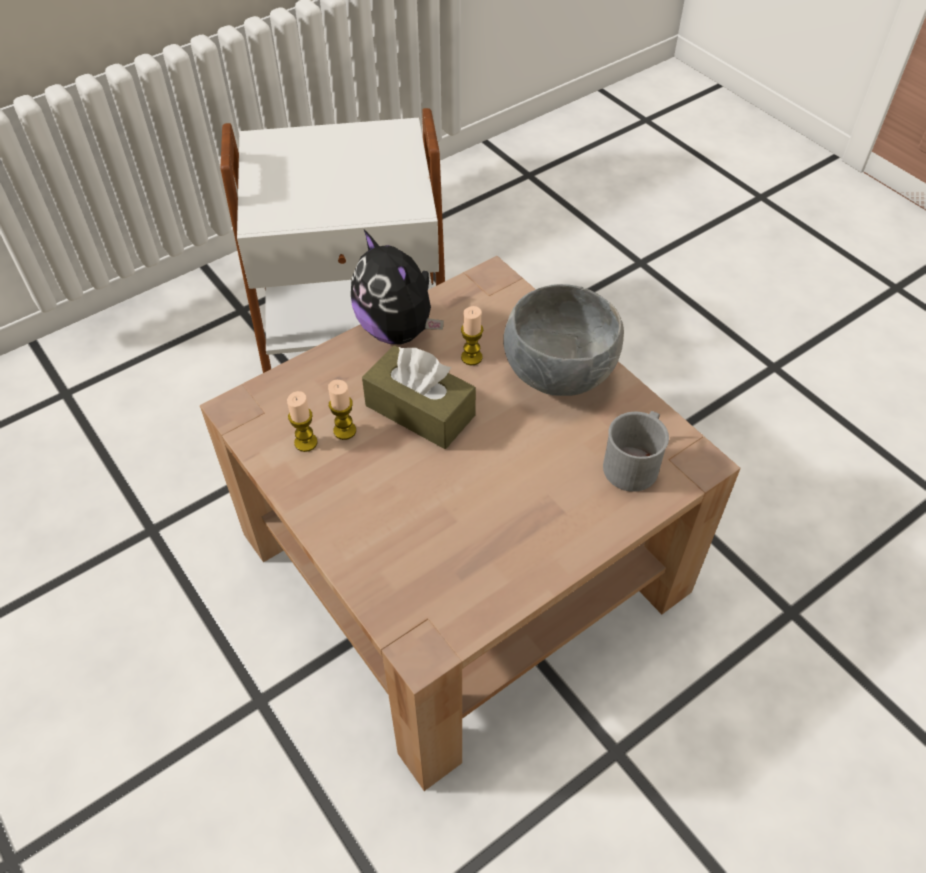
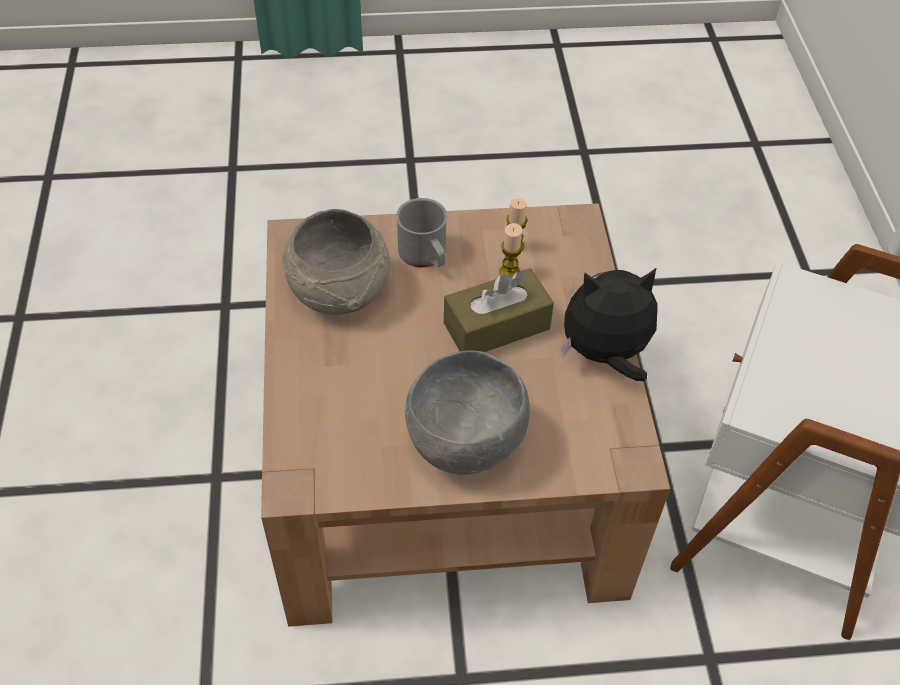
camera: 120 degrees right, 0 degrees up
candle [461,306,483,365] -> none
grey mug [603,411,669,492] -> grey mug moved to [396,198,447,268]
none -> grey bowl [282,209,390,315]

